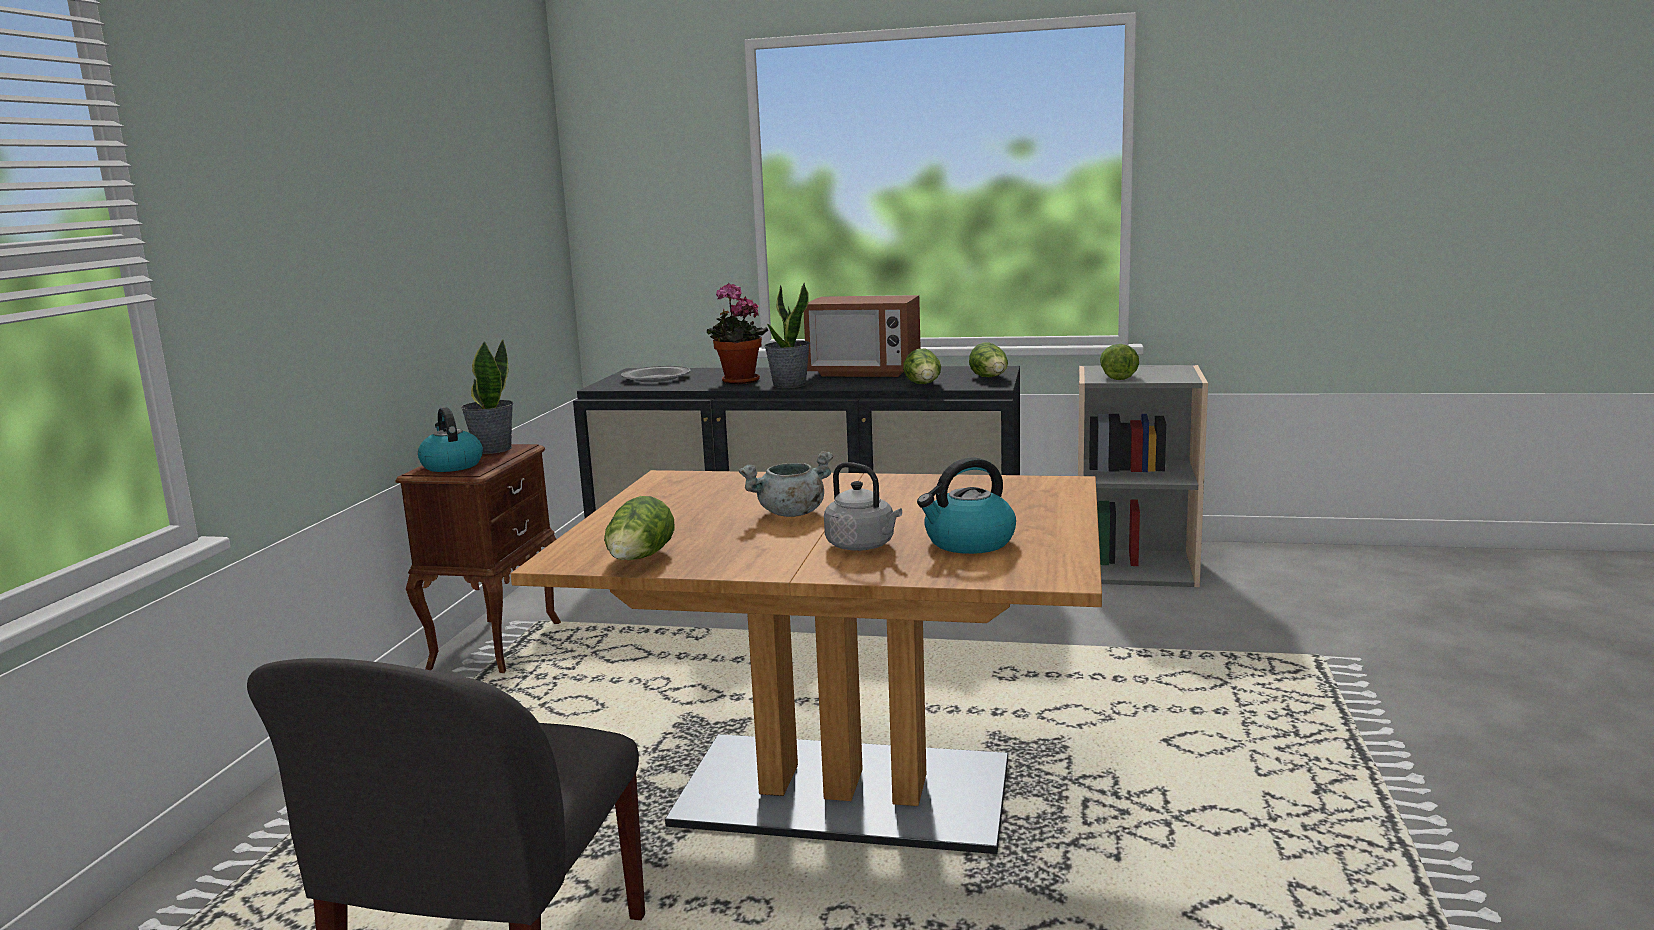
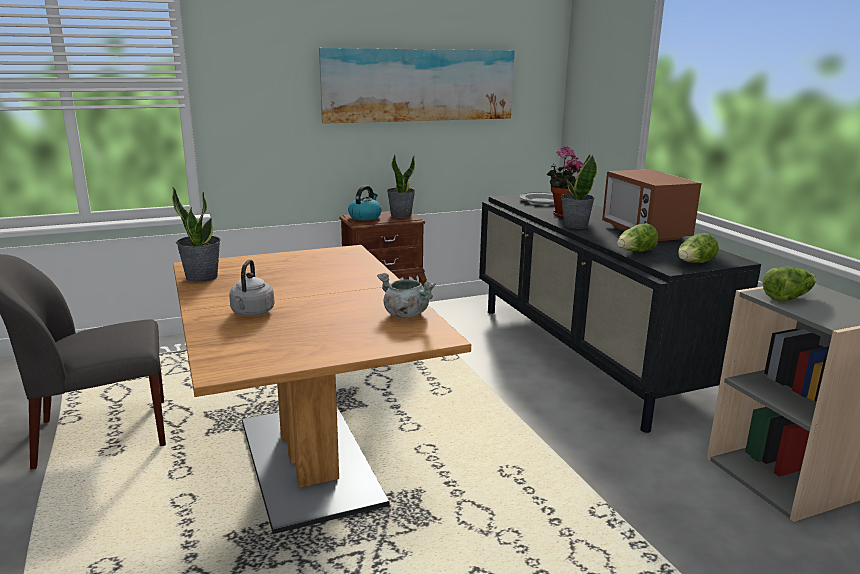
camera: 55 degrees right, 5 degrees up
lettuce [604,496,675,560] -> potted plant [172,187,221,282]
grey cooking pot [738,452,833,517] -> grey cooking pot moved to [377,273,436,318]
kettle [917,457,1016,554] -> none
none -> picture [319,48,515,124]

